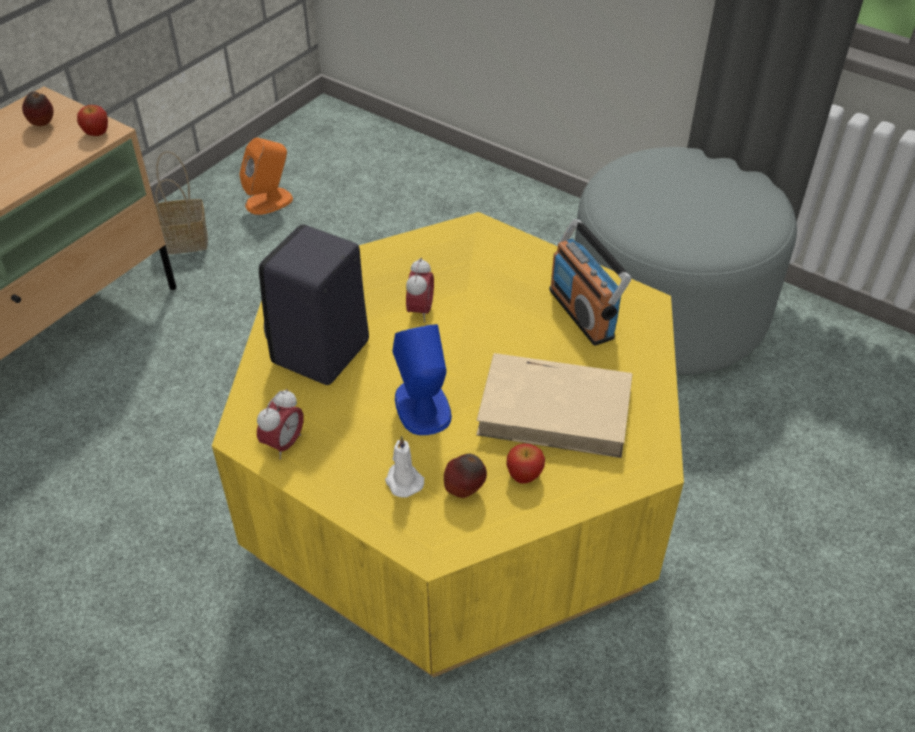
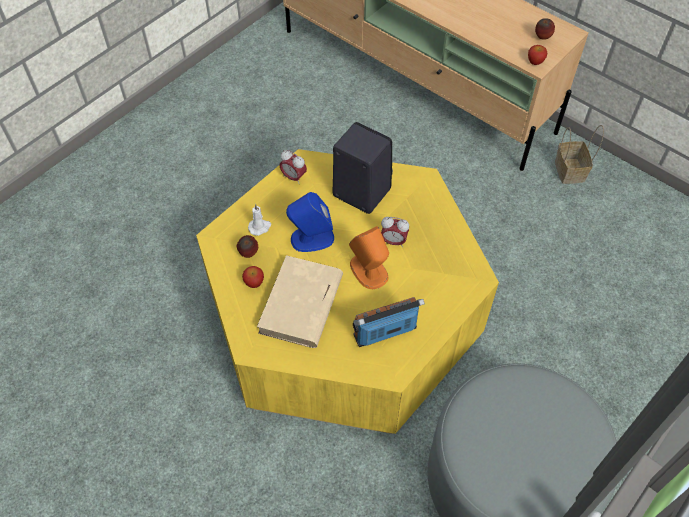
camera: 95 degrees right, 10 degrees up
orange speaker [239,138,293,215] -> orange speaker moved to [349,226,389,289]

